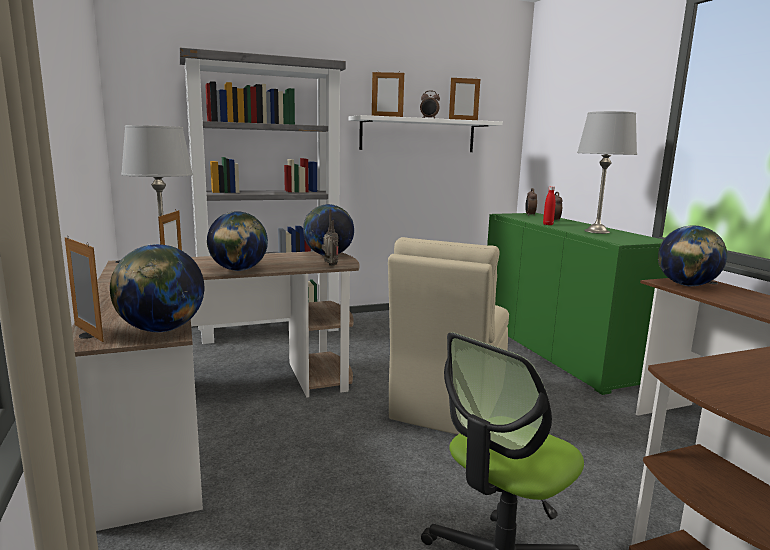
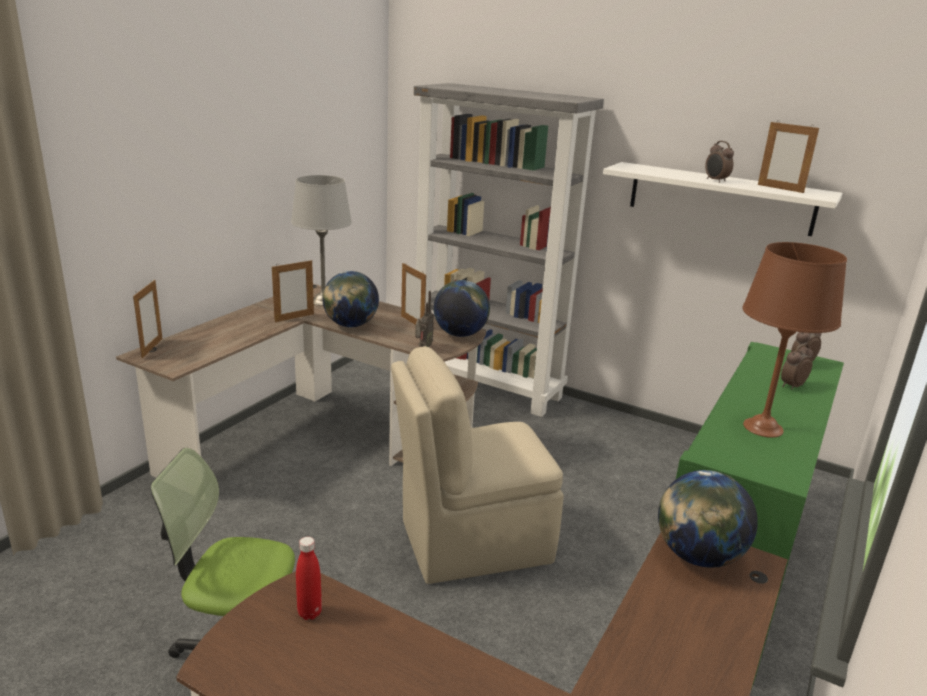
camera: 50 degrees right, 10 degrees up
globe [110,244,205,333] -> none
picture frame [372,72,404,117] -> picture frame moved to [401,263,426,325]
red bottle [543,186,555,225] -> red bottle moved to [296,537,322,620]
grey table lamp [577,111,637,234] -> brown table lamp [742,242,847,438]

